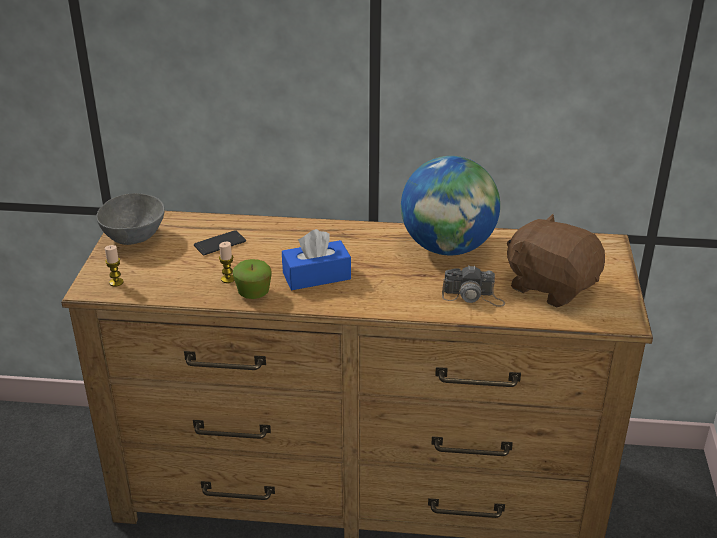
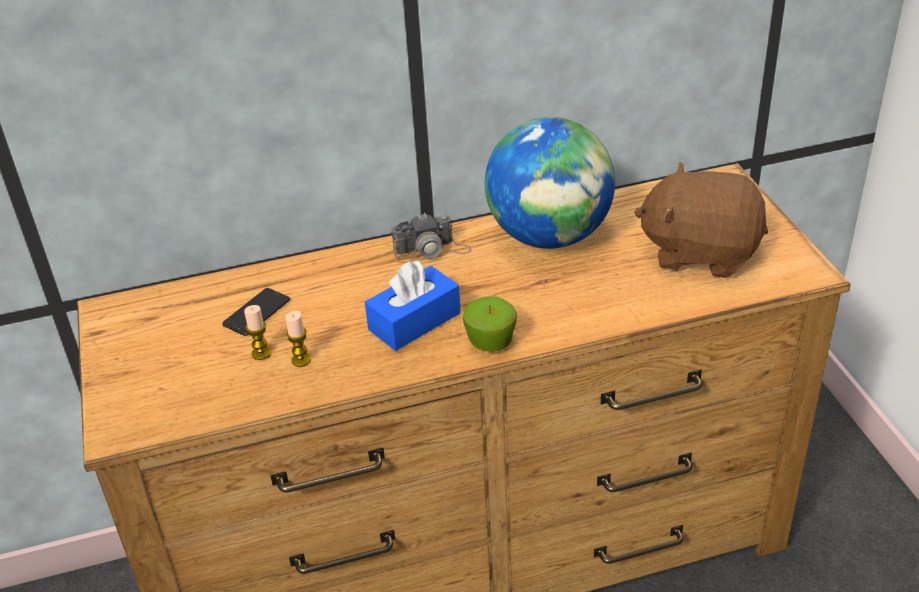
camera: 20 degrees left, 5 degrees up
grey bowl [96,193,165,245] -> none
candle [105,245,124,287] -> candle moved to [244,305,271,360]
apple [233,259,272,299] -> apple moved to [463,296,517,352]
camera [442,265,505,307] -> camera moved to [391,213,472,263]

